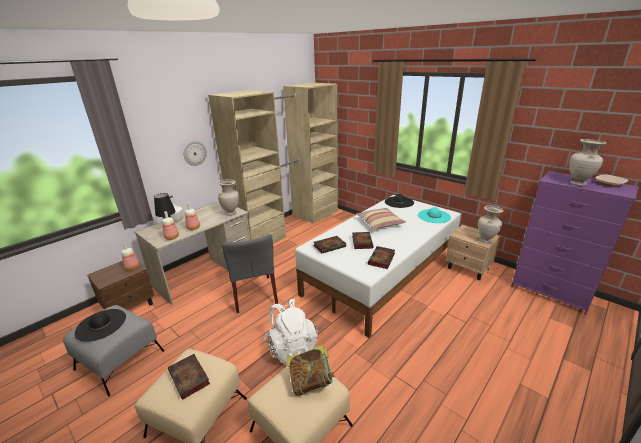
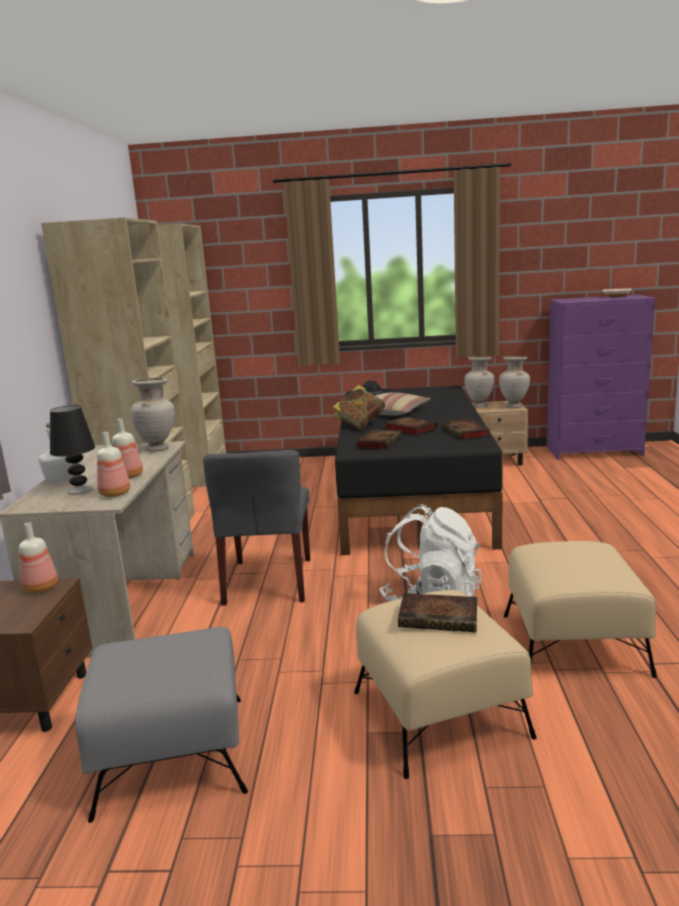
camera: 40 degrees left, 10 degrees down
black hat [75,309,126,342] -> none
wall clock [183,141,207,166] -> none
grey chair [222,234,278,313] -> grey chair turned 60 degrees clockwise [203,450,310,606]
book [286,345,336,396] -> book moved to [333,385,385,430]
white bed [295,195,461,338] -> black bed [335,386,503,555]
turquoise hat [418,207,451,223] -> none
beige vase [569,139,606,186] -> beige vase moved to [464,356,495,407]

